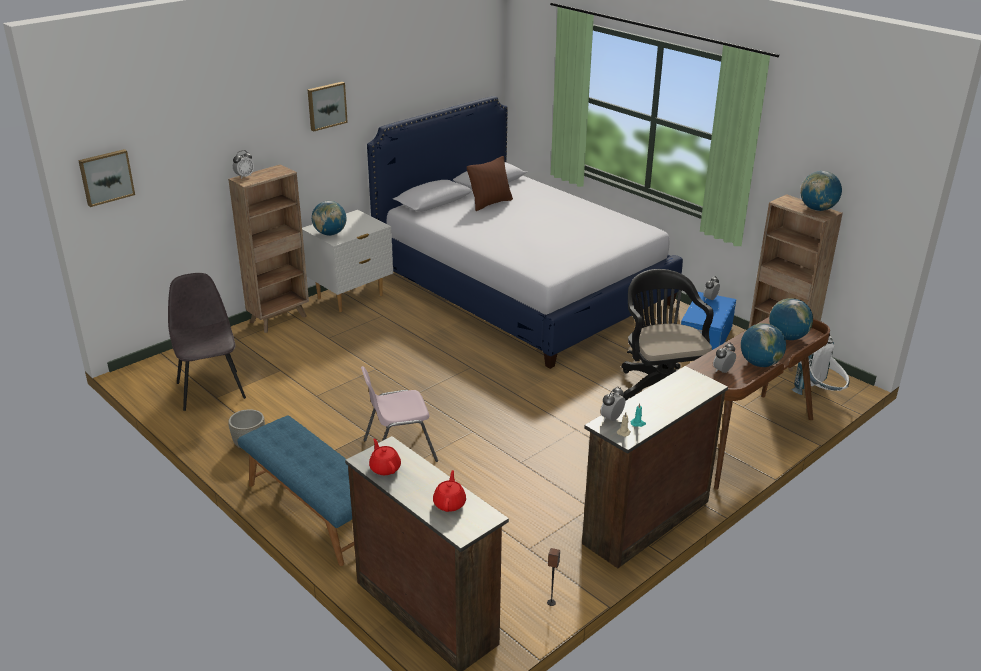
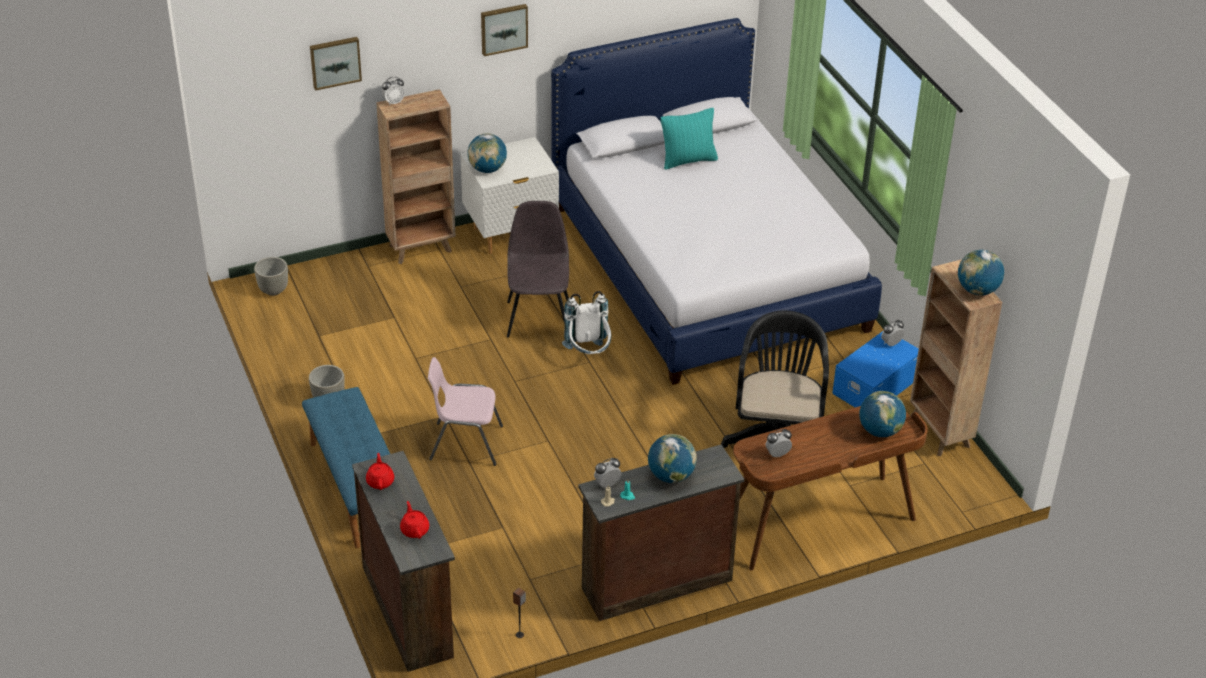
camera: 20 degrees right, 10 degrees up
picture [78,149,135,207] -> picture moved to [310,37,362,91]
grey chair [168,273,246,411] -> grey chair moved to [507,201,569,338]
red teapot [433,470,466,512] -> red teapot turned 45 degrees counterclockwise [400,501,429,539]
brown pillow [467,156,513,211] -> turquoise pillow [660,108,718,170]
globe [741,323,786,367] -> globe moved to [648,434,697,483]
white backpack [791,334,849,395] -> white backpack moved to [562,291,611,354]
none -> grey planter [254,257,288,296]

